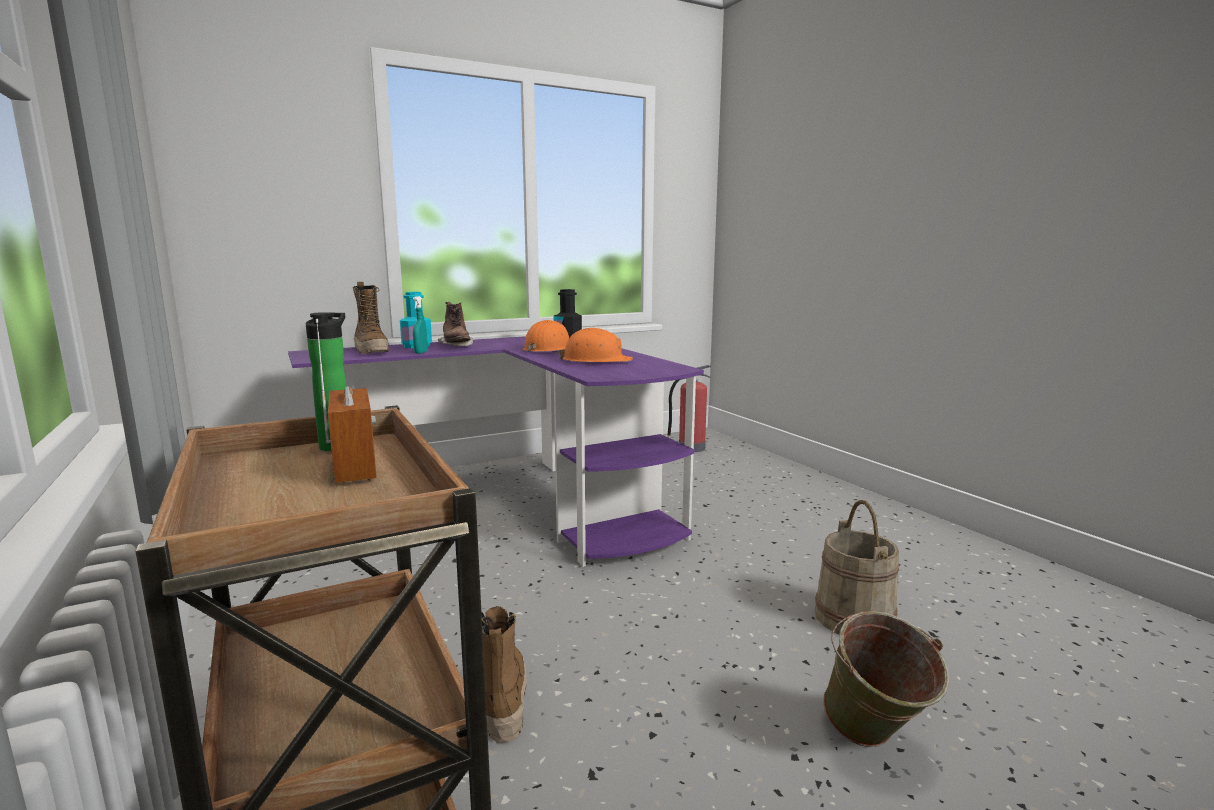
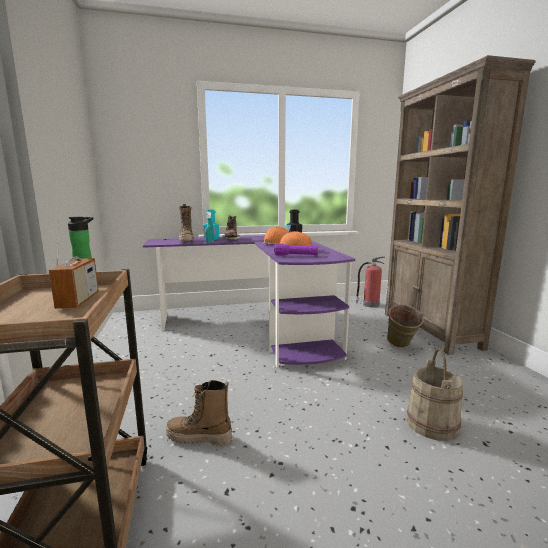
camera: 15 degrees right, 0 degrees up
boot [481,606,526,743] -> boot turned 90 degrees counterclockwise [166,380,232,445]
green bucket [823,611,949,747] -> green bucket moved to [387,305,424,348]
none -> purple flashlight [274,244,318,255]
none -> brown bookcase [385,55,536,355]

